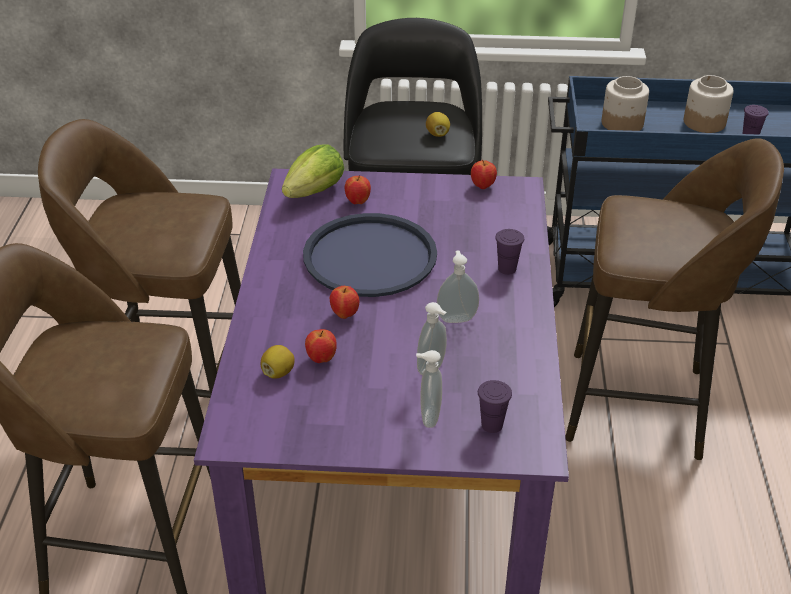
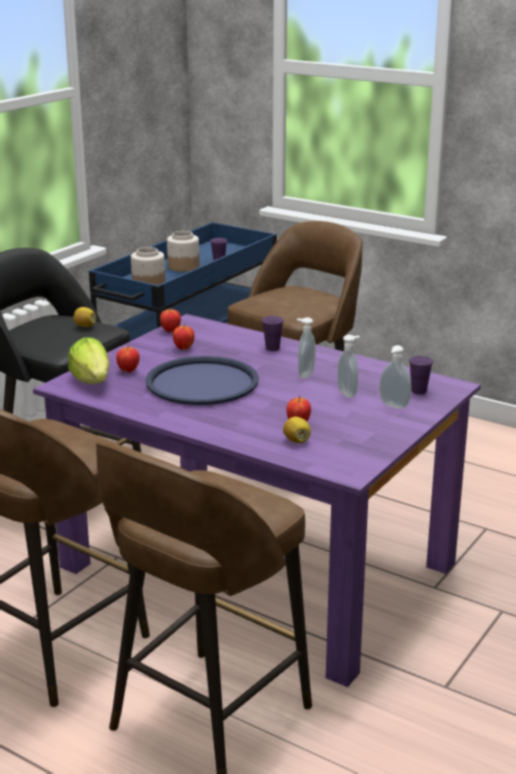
camera: 60 degrees left, 15 degrees down
apple [330,286,359,319] -> apple moved to [173,324,194,350]

